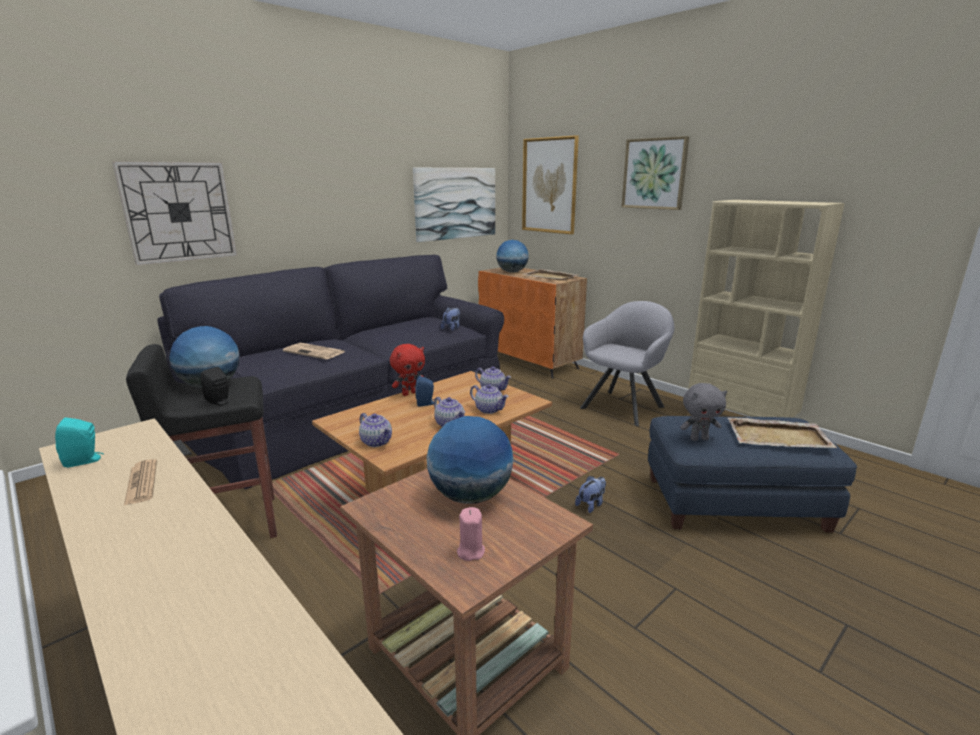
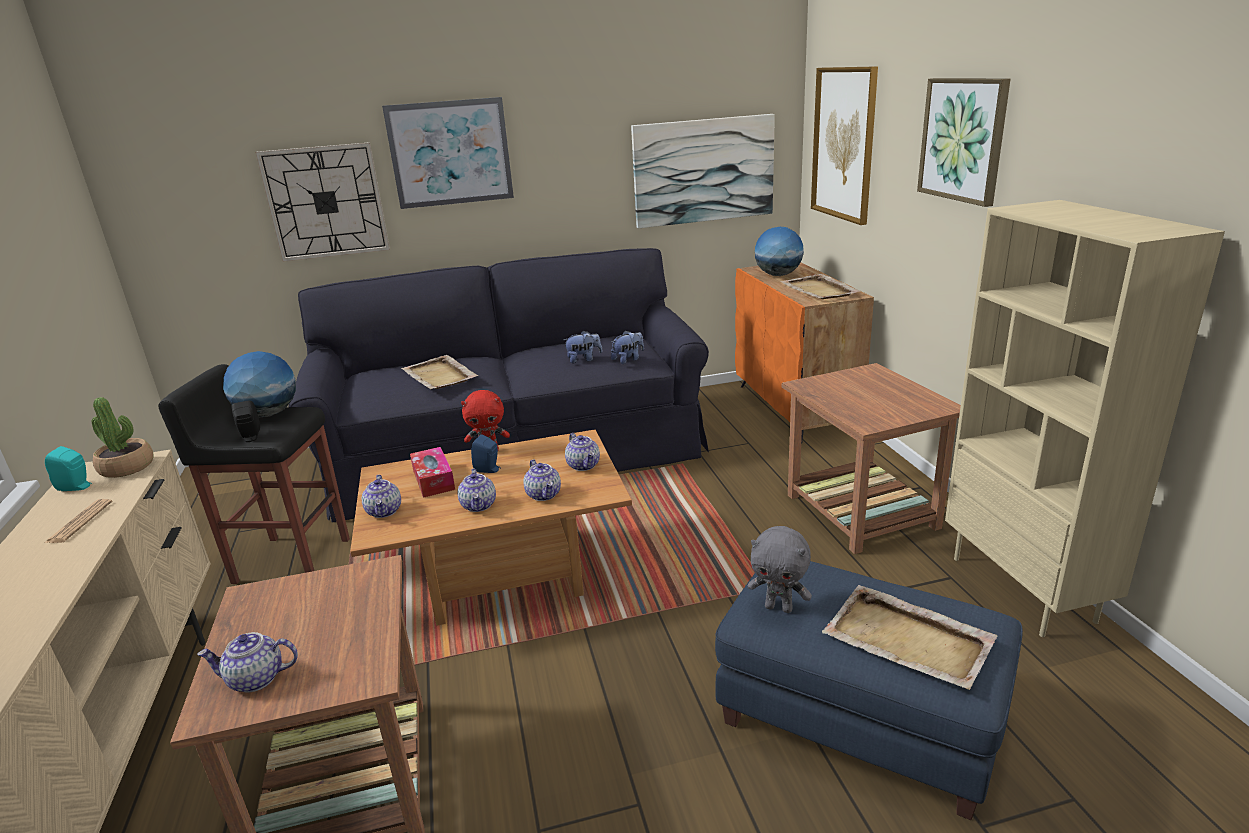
camera: 30 degrees right, 5 degrees up
newspaper [283,343,344,359] -> beige tray [401,355,478,389]
globe [427,416,514,504] -> none
pink candle [457,507,485,561] -> teapot [197,632,298,693]
plush toy [575,476,606,513] -> plush toy moved to [563,330,603,363]
grey armchair [580,301,674,426] -> brown side table [782,363,961,554]
none -> potted plant [92,397,153,478]
none -> picture [382,97,514,209]
none -> tissue box [410,447,455,498]

